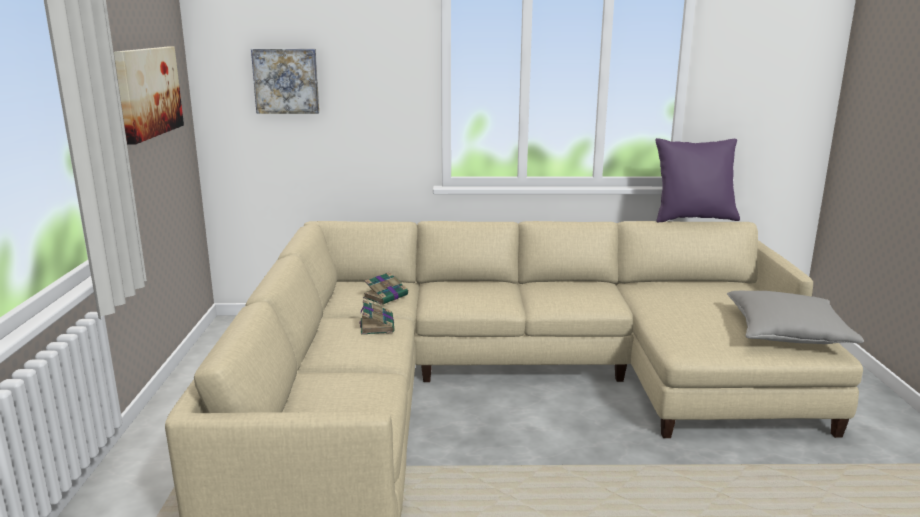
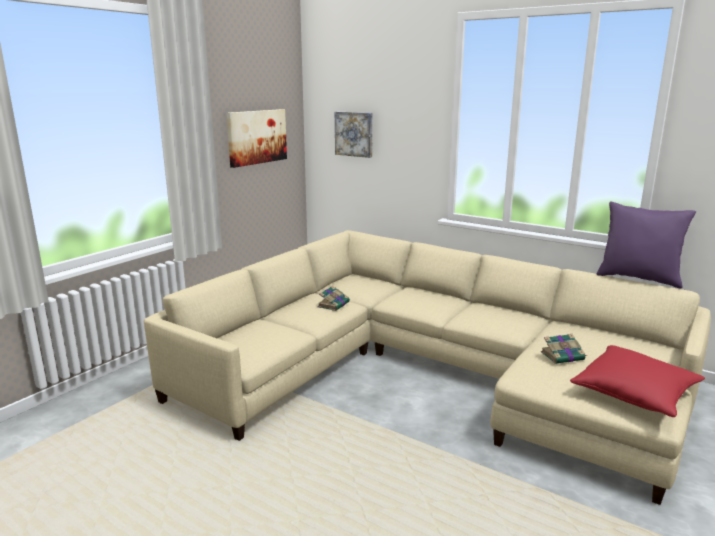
camera: 35 degrees right, 0 degrees up
book [363,272,409,305] -> book moved to [541,334,587,364]
grey pillow [727,291,864,344] -> red pillow [570,345,705,417]

